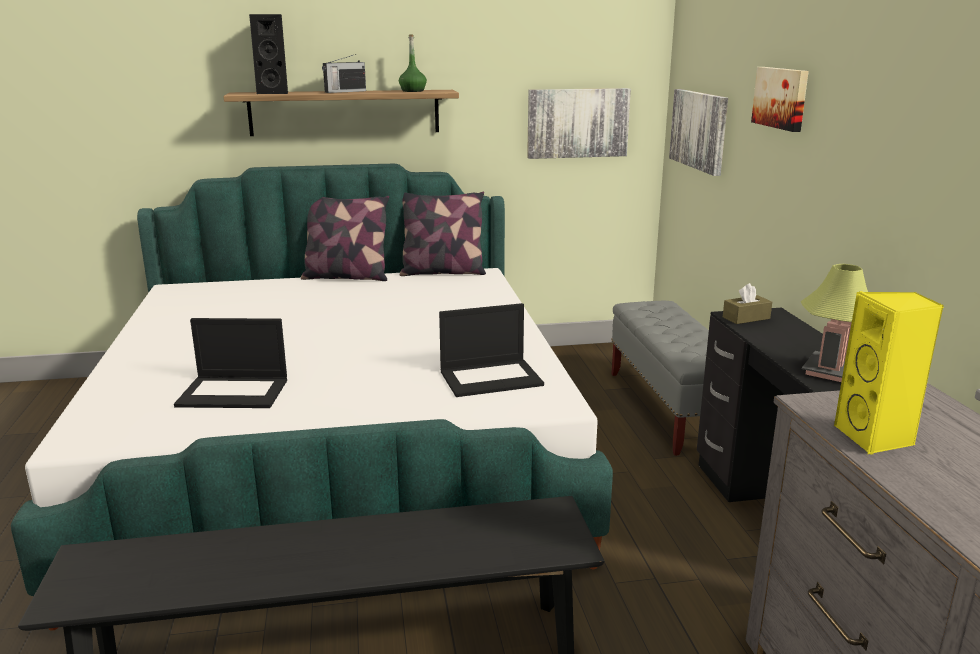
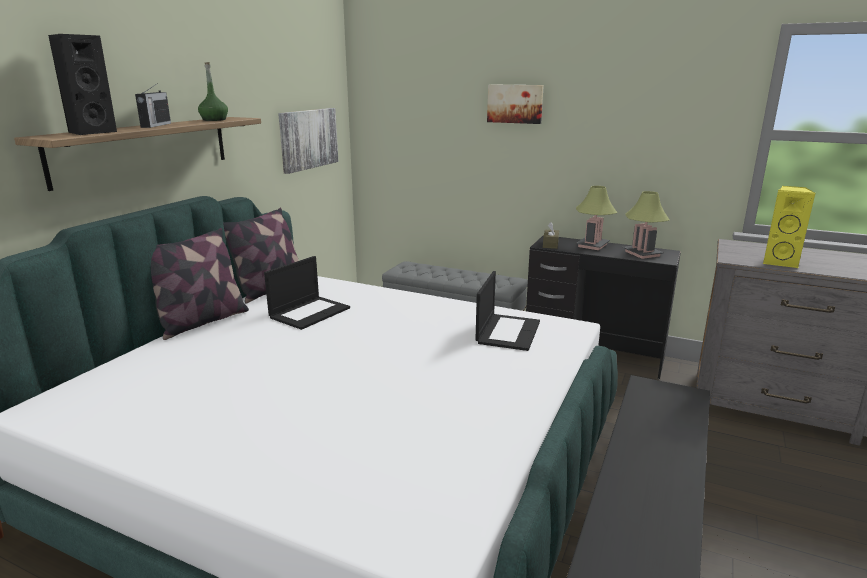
camera: 55 degrees left, 0 degrees up
laptop [174,318,287,408] -> laptop moved to [264,256,350,330]
picture [669,89,728,176] -> none
none -> table lamp [576,186,617,250]

